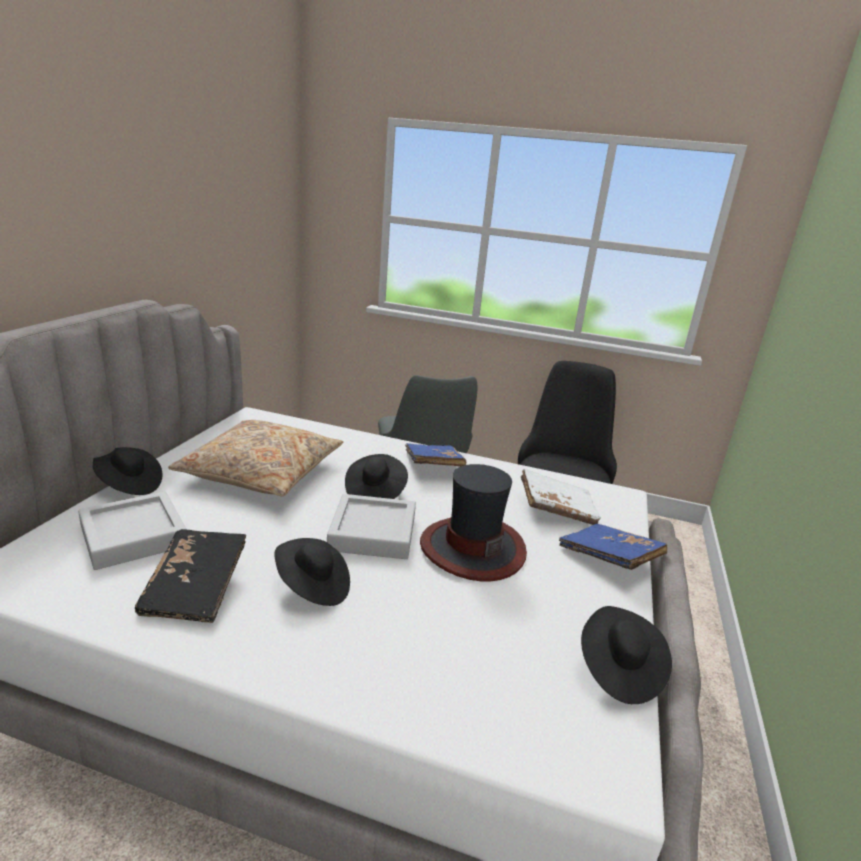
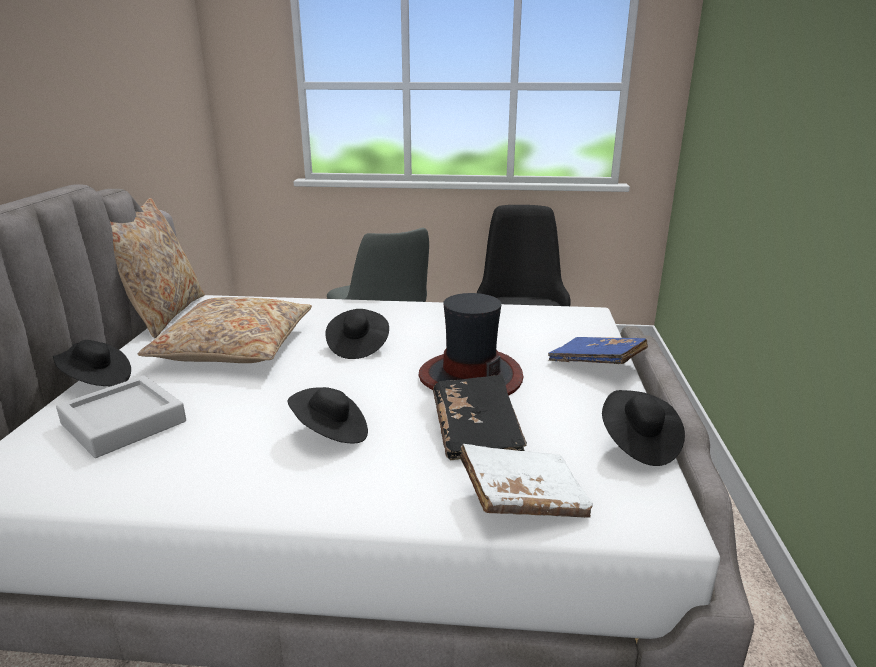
camera: 10 degrees left, 0 degrees up
black book [135,529,246,623] -> black book moved to [433,375,527,460]
grey tray [327,494,416,559] -> none
blue book [405,443,466,467] -> none
white book [521,469,601,525] -> white book moved to [460,444,593,518]
none -> beige pillow [110,198,205,338]

